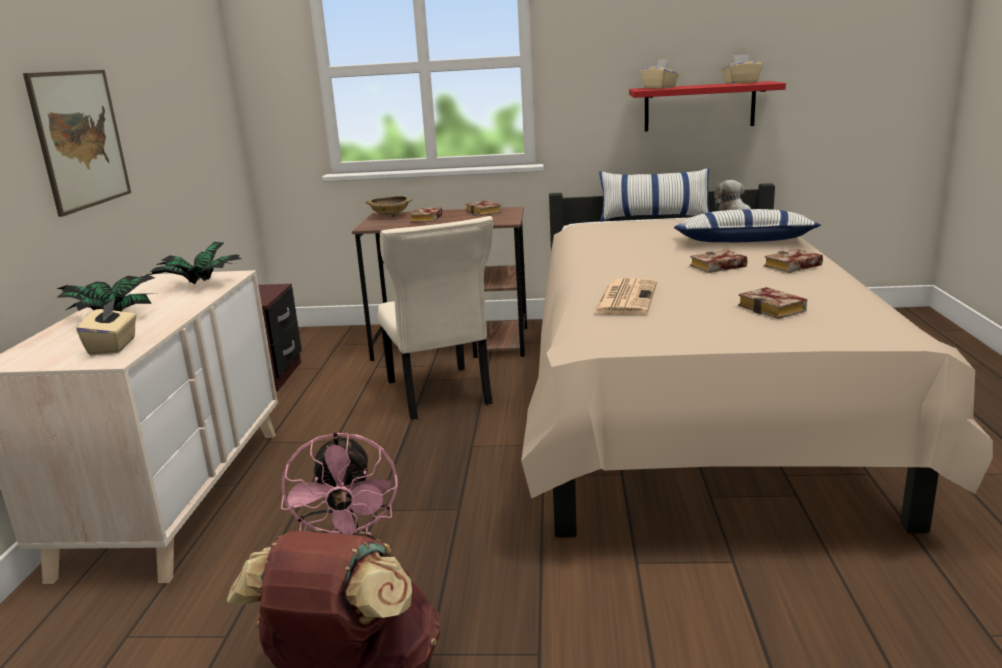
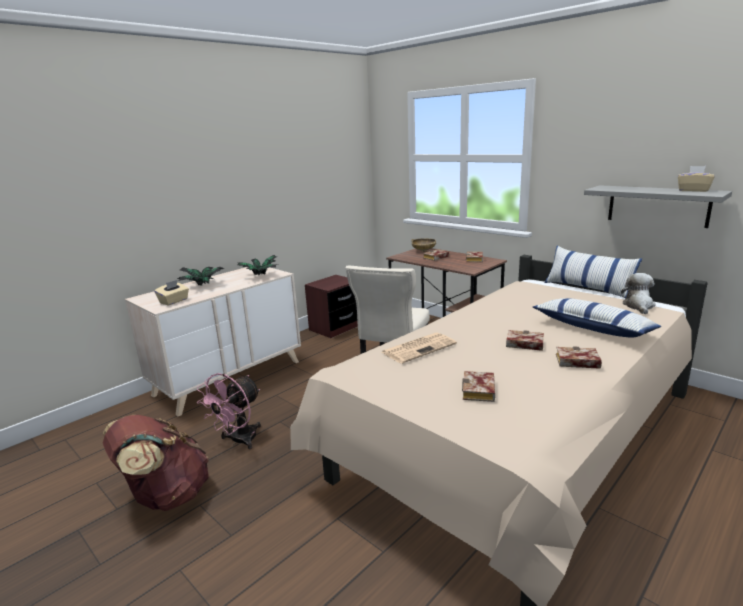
camera: 40 degrees right, 0 degrees up
picture [23,70,131,217] -> none
red shelf [629,81,786,131] -> grey shelf [584,185,732,228]
beige tissue box [641,59,679,89] -> none

